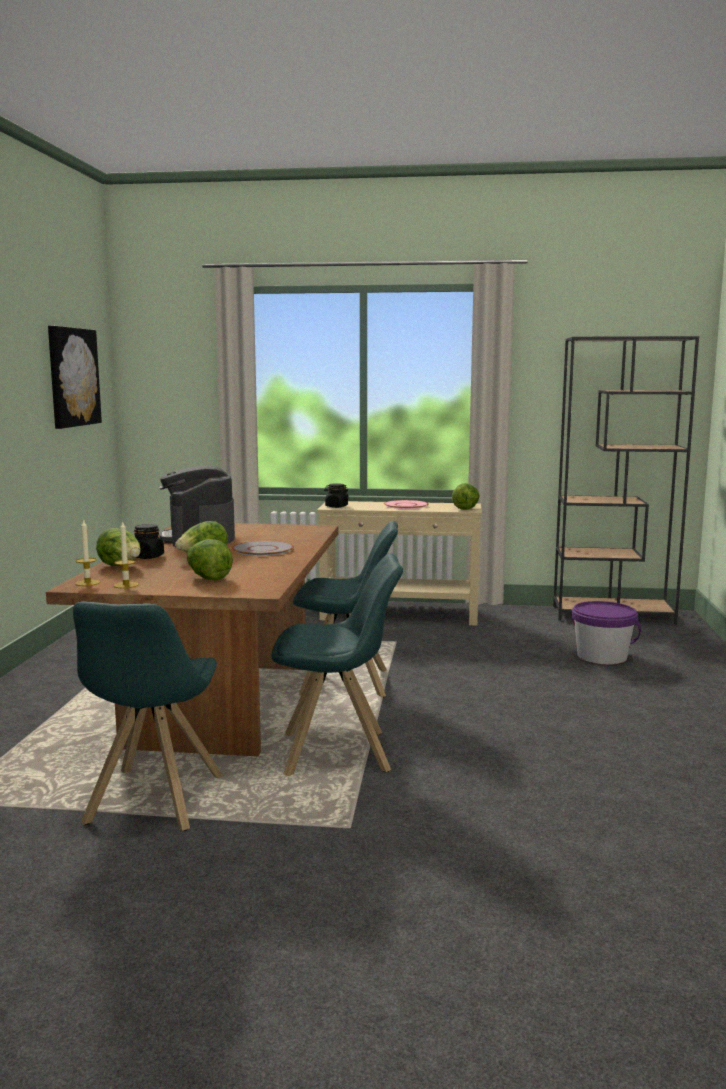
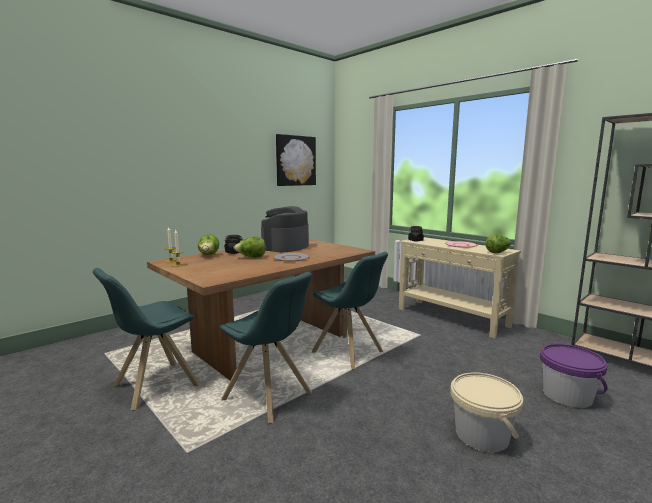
camera: 40 degrees right, 0 degrees up
lettuce [187,539,233,580] -> none
none -> beige bucket [450,372,523,452]

